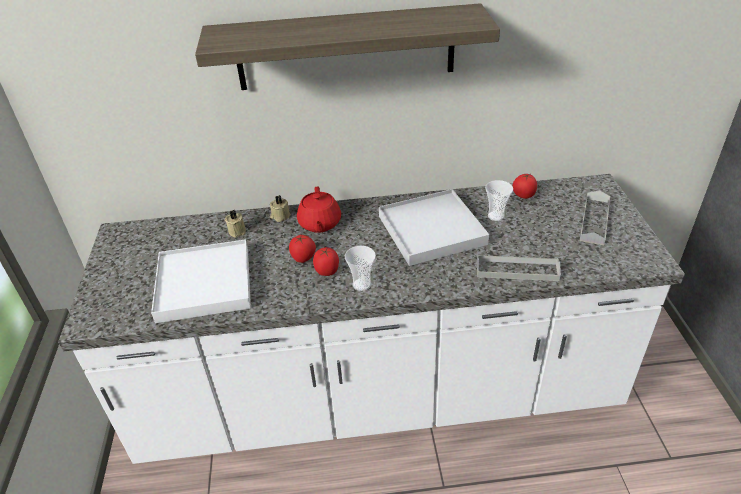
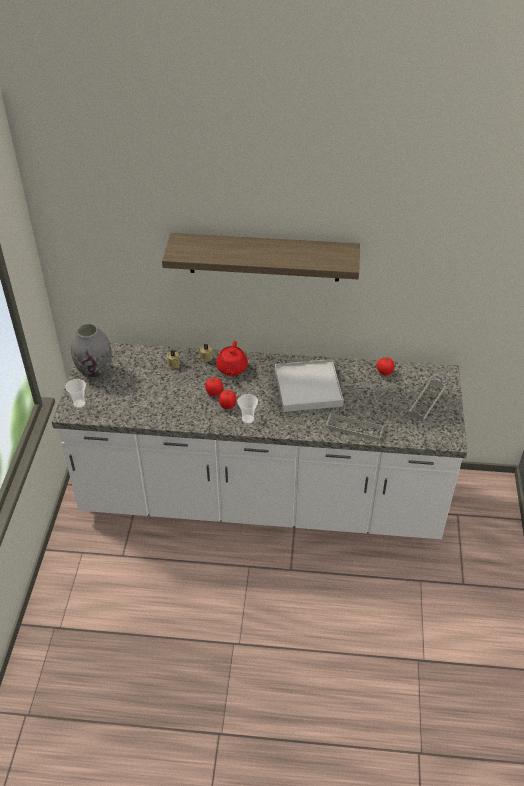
camera: 10 degrees right, 5 degrees up
white tray [151,239,251,323] -> none
cup [485,180,513,221] -> cup moved to [65,379,86,408]
none -> grey vase [71,324,112,379]

